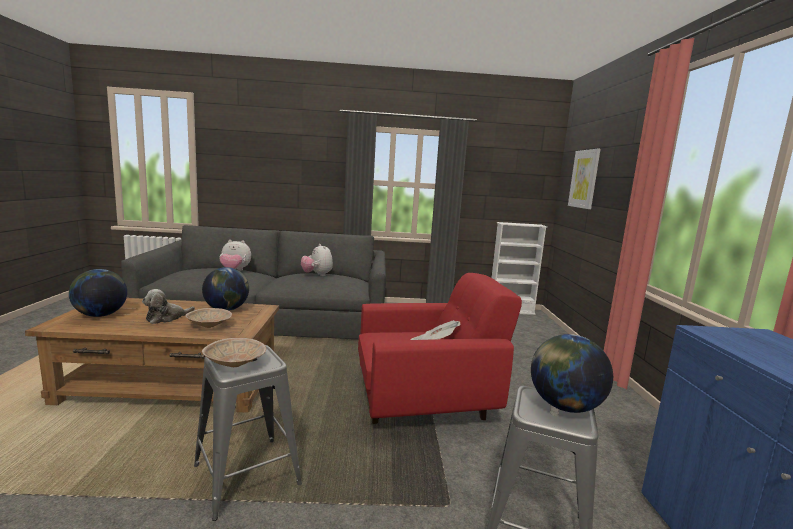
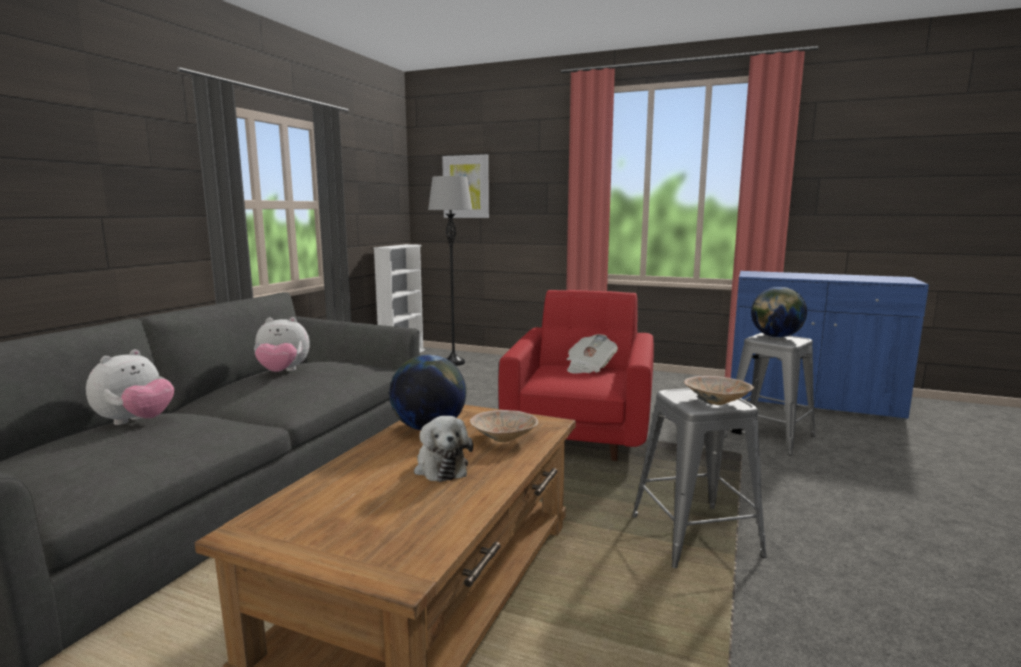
camera: 65 degrees left, 0 degrees up
globe [69,269,127,317] -> none
none -> grey floor lamp [428,176,473,366]

